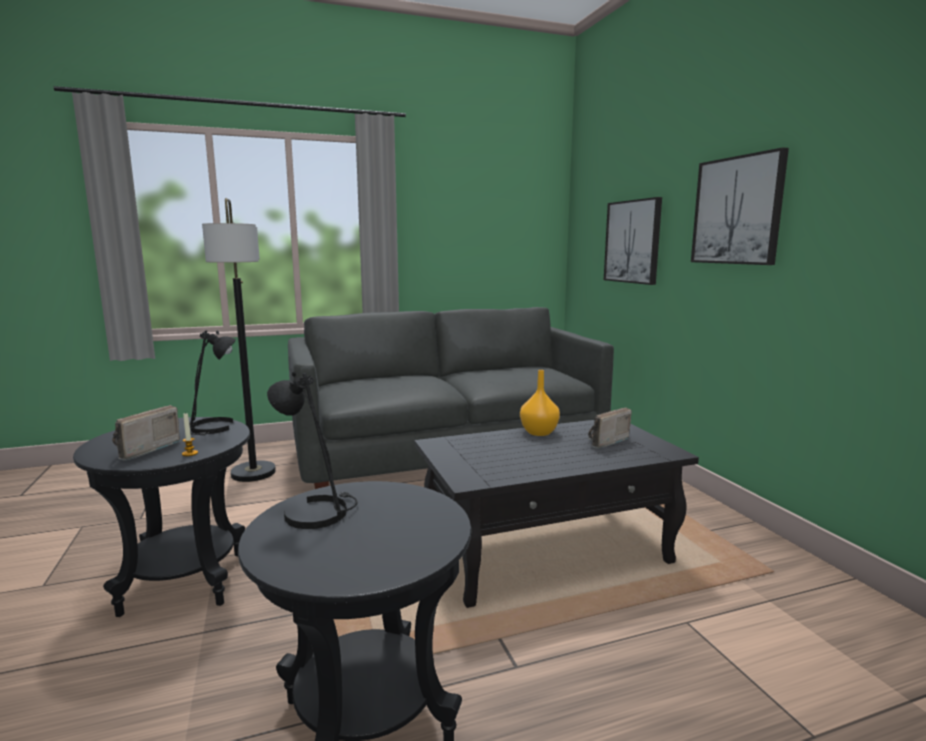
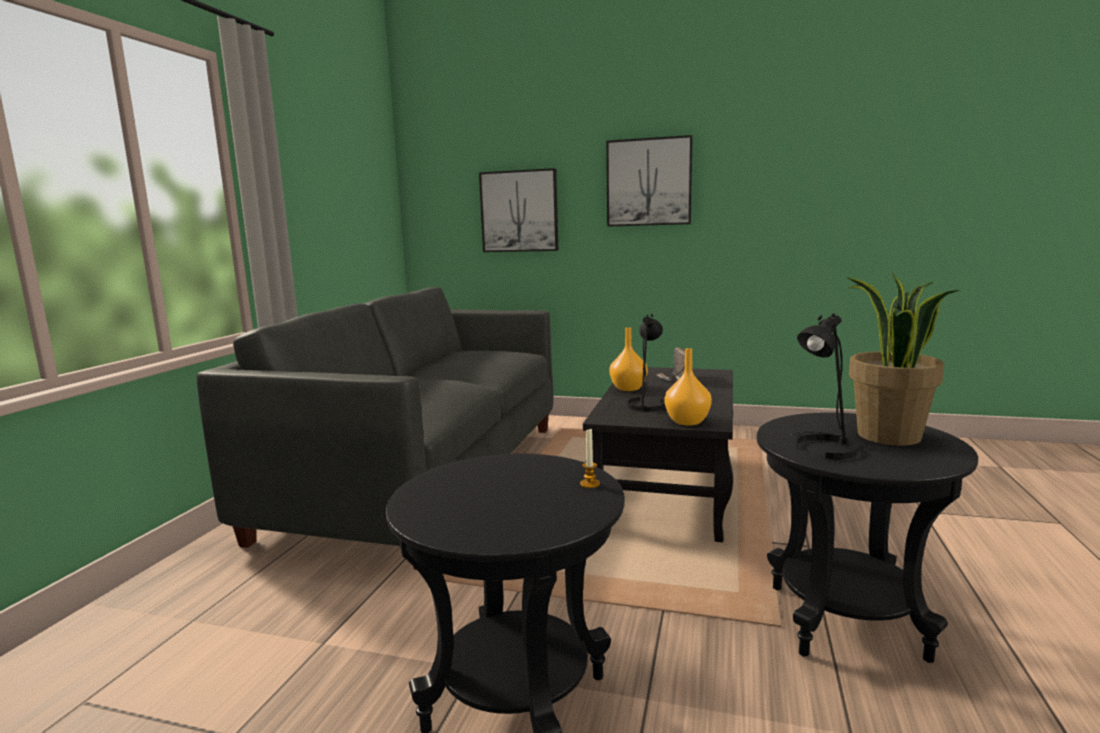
camera: 55 degrees left, 0 degrees up
radio [112,405,182,461] -> none
black table lamp [189,330,236,435] -> black table lamp moved to [627,314,667,411]
floor lamp [202,198,276,482] -> none
none -> orange vase [664,348,712,426]
none -> potted plant [846,273,960,446]

